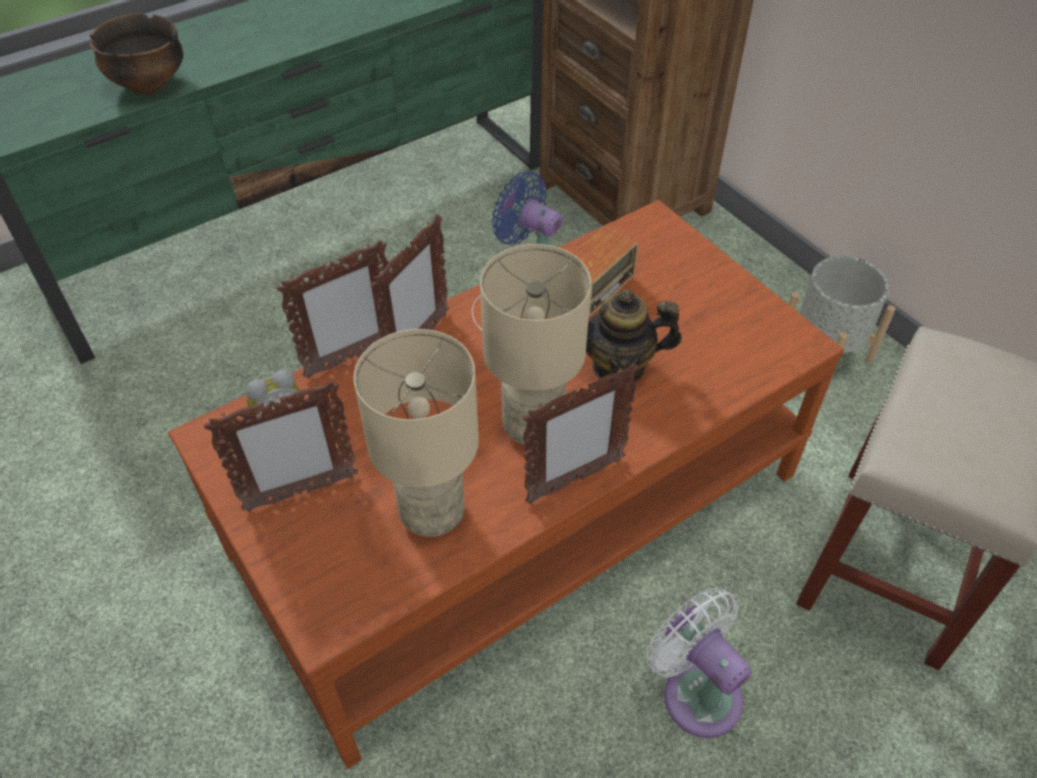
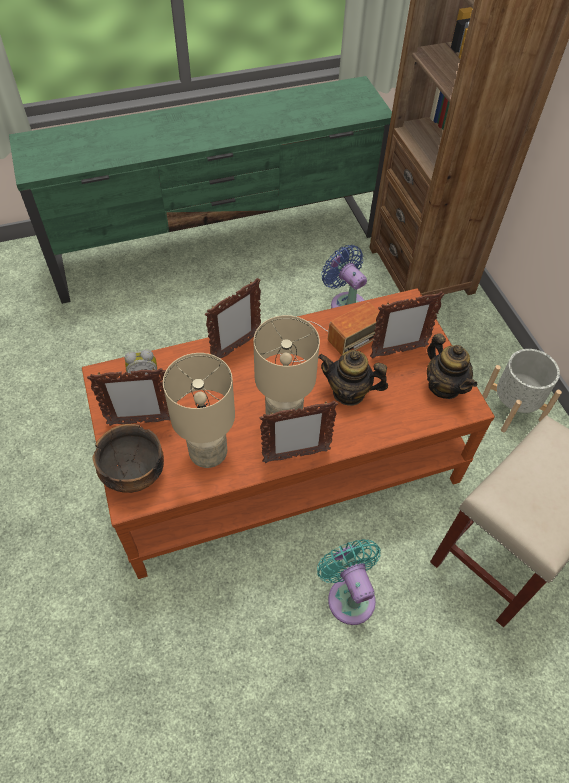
camera: 15 degrees right, 5 degrees up
bowl [89,13,184,95] -> bowl moved to [92,424,164,493]
picture frame [276,240,389,378] -> picture frame moved to [370,291,445,358]
white fan [646,588,751,738] -> turquoise fan [317,539,381,625]
none -> teapot [427,333,477,399]

